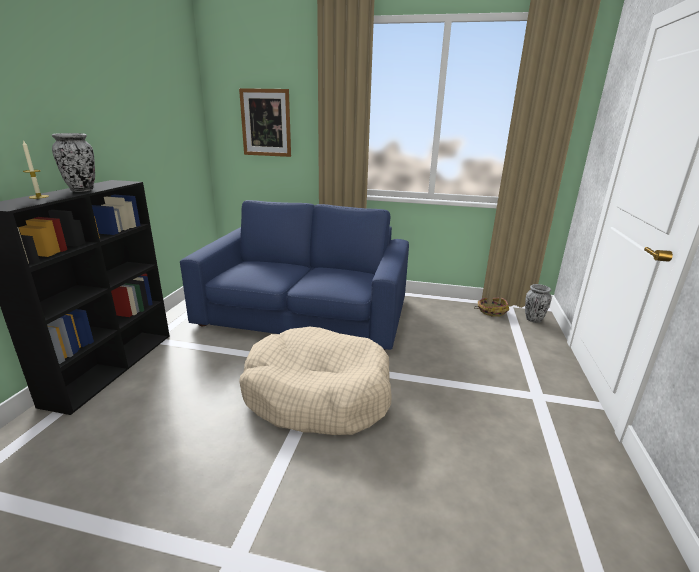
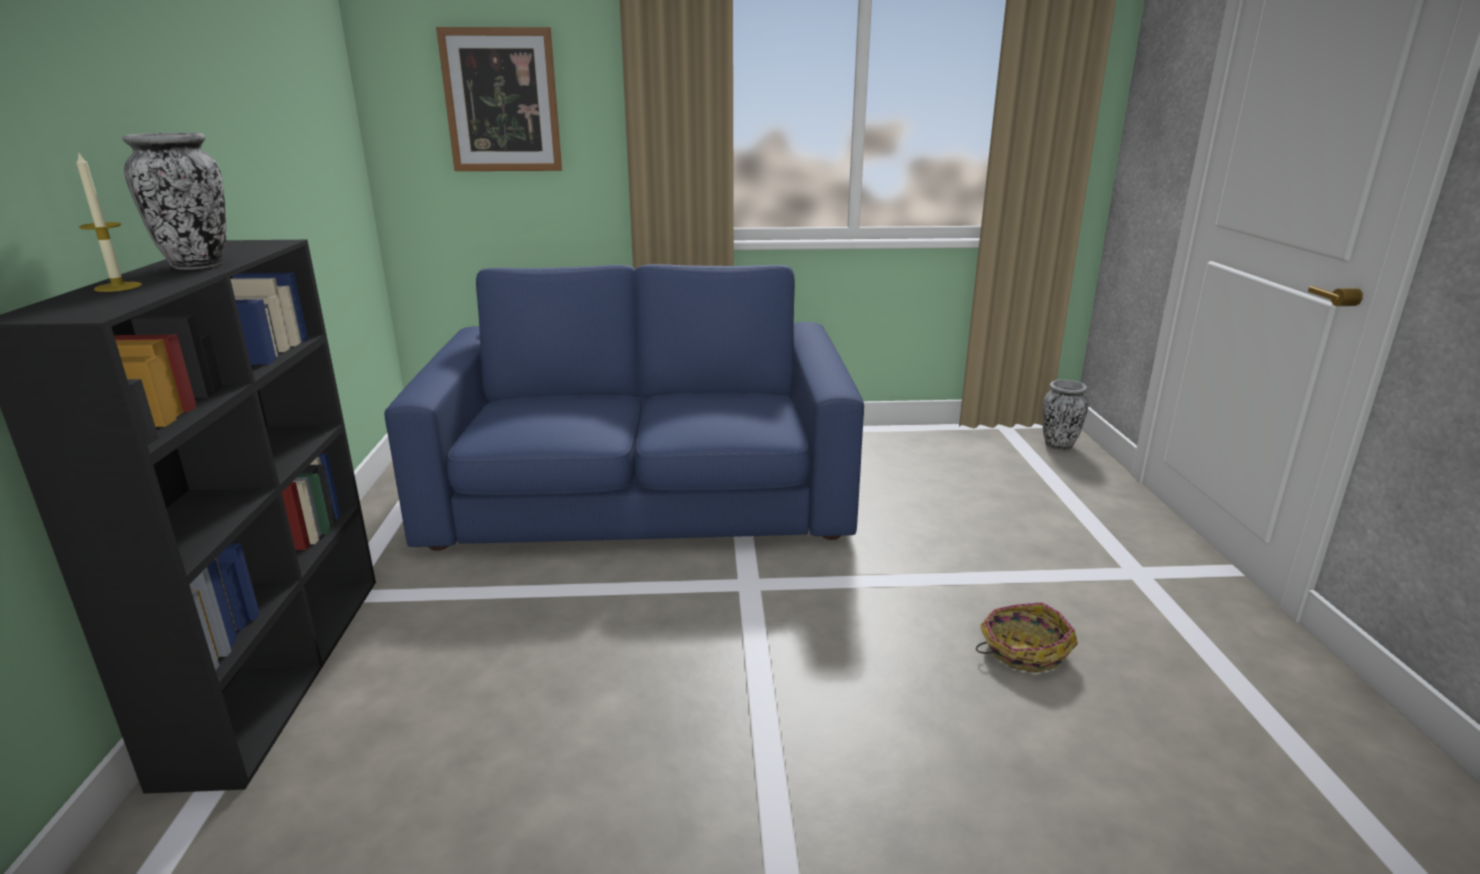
camera: 15 degrees left, 0 degrees up
beige dog bed [239,327,392,435] -> none
basket [474,298,509,317] -> basket moved to [976,602,1078,673]

